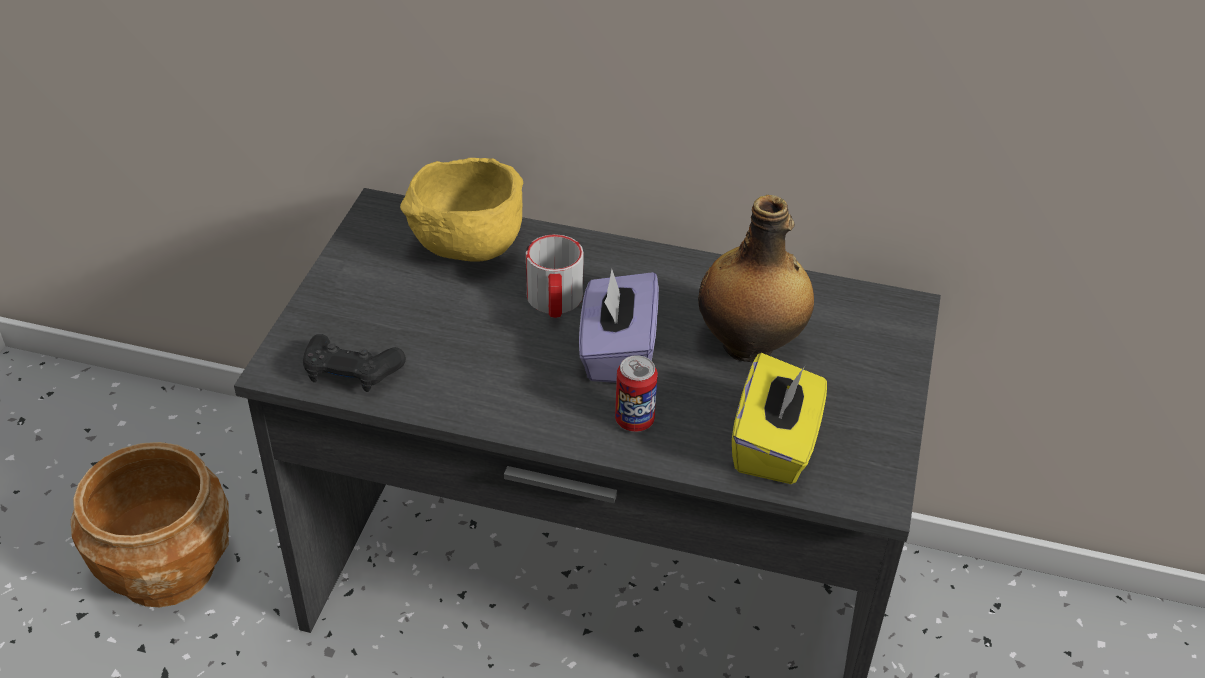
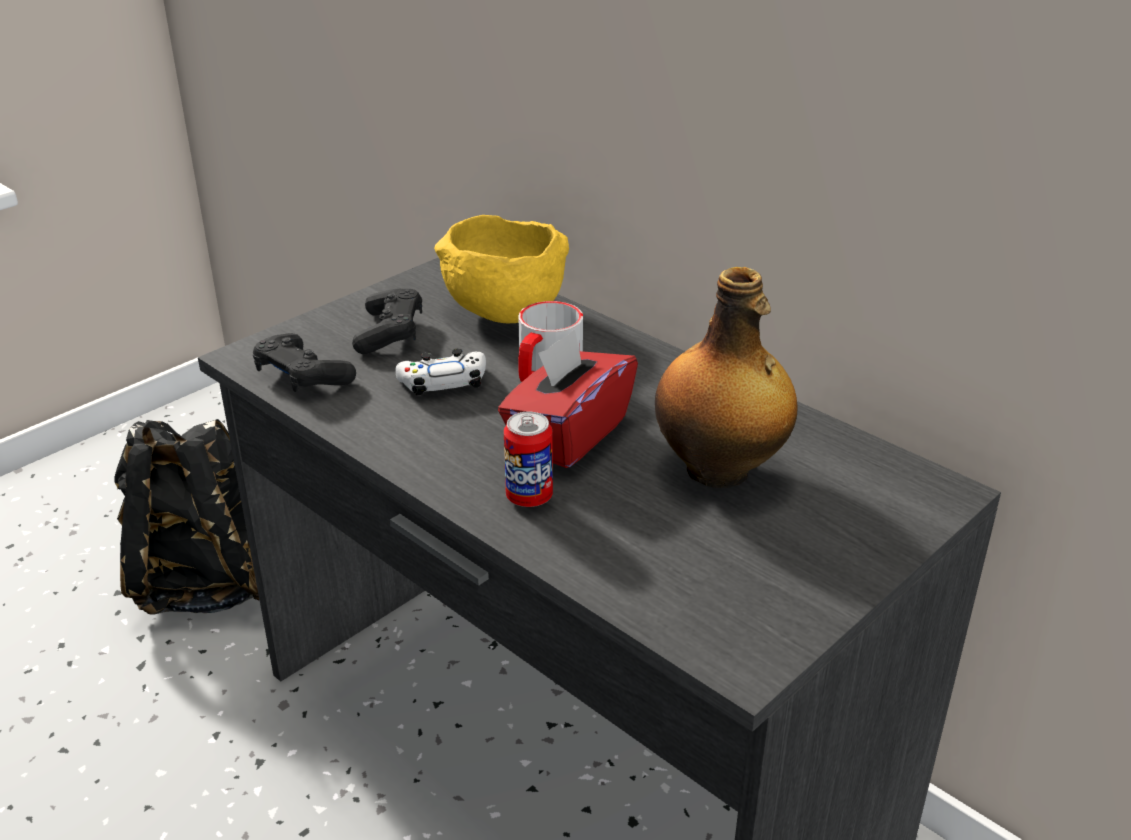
camera: 30 degrees right, 10 degrees down
brown planter [71,442,229,607] -> black backpack [114,419,260,615]
purple tissue box [579,269,659,383] -> red tissue box [498,329,638,468]
yellow tissue box [732,353,827,484] -> none
none -> black game controller [352,289,422,354]
none -> white game controller [396,349,486,396]

